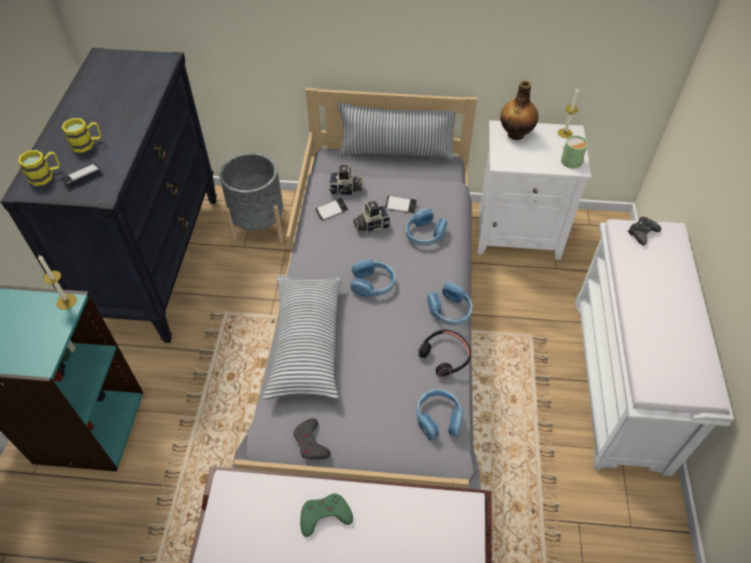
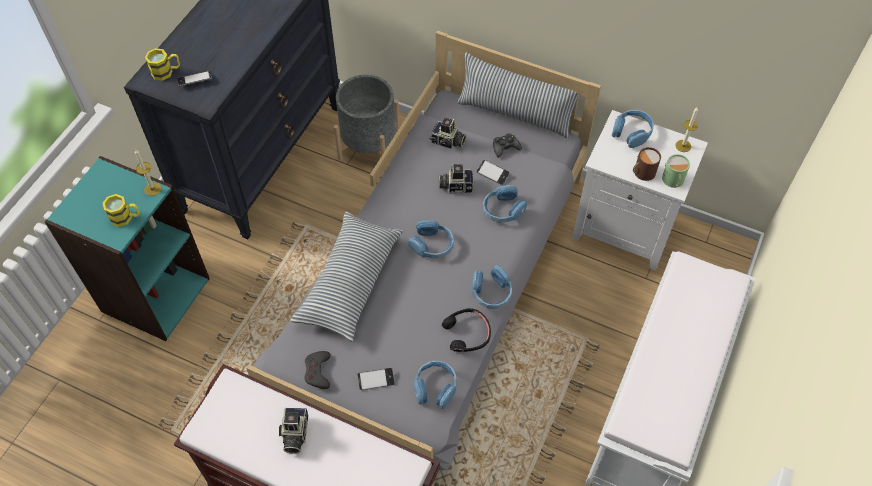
camera: 20 degrees right, 5 degrees up
yellow mug [61,118,101,153] -> yellow mug moved to [103,194,140,227]
green game controller [300,493,353,537] -> camera [279,408,308,454]
phone [315,198,348,221] -> phone moved to [357,368,395,390]
bottle [500,80,538,140] -> blue headphones [612,110,654,148]
black game controller [628,217,661,246] -> black game controller moved to [493,133,522,158]
none -> brown mug [633,147,661,181]

